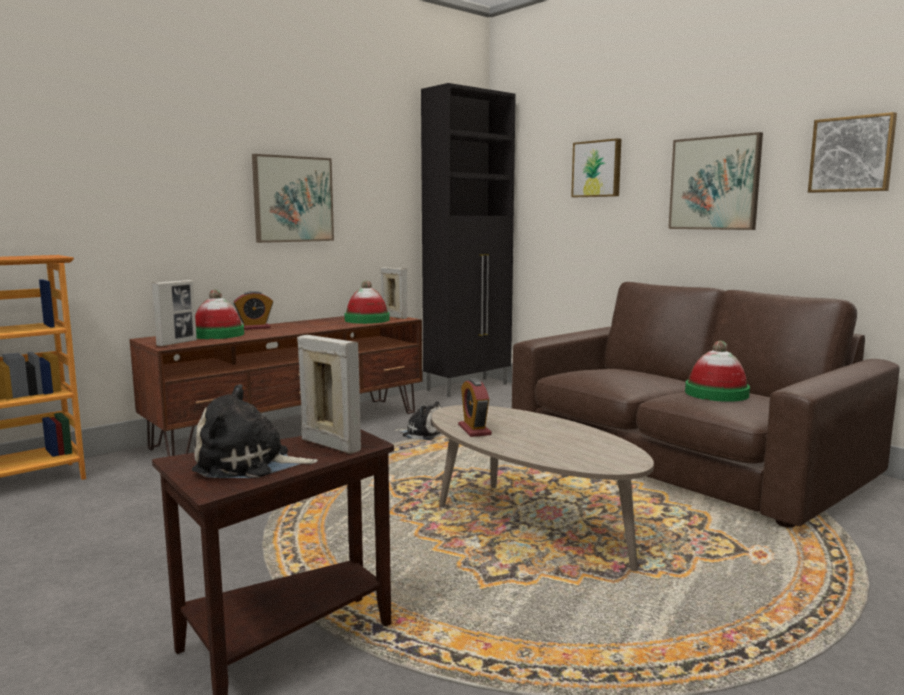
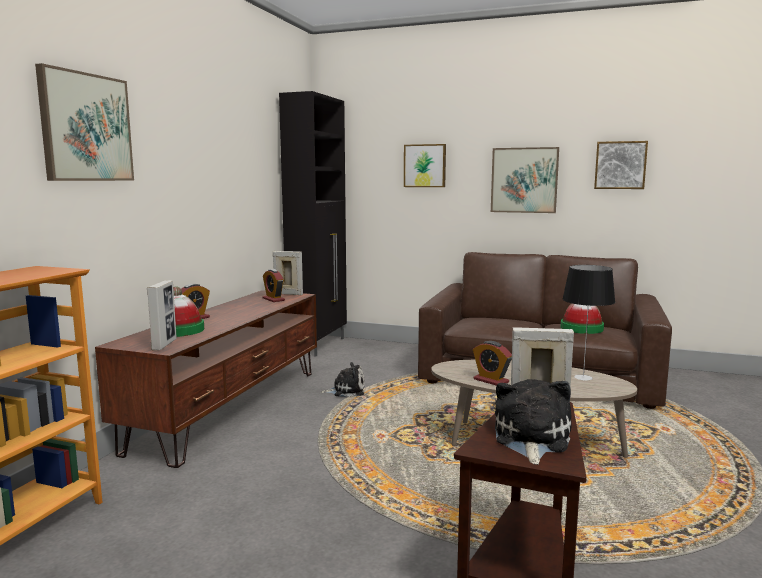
camera: 30 degrees left, 0 degrees up
plush toy [192,384,318,478] -> plush toy turned 135 degrees clockwise [495,379,572,465]
picture [252,154,334,243] -> picture moved to [35,63,134,181]
hat [344,280,390,324] -> alarm clock [263,269,285,302]
none -> table lamp [562,265,615,380]

